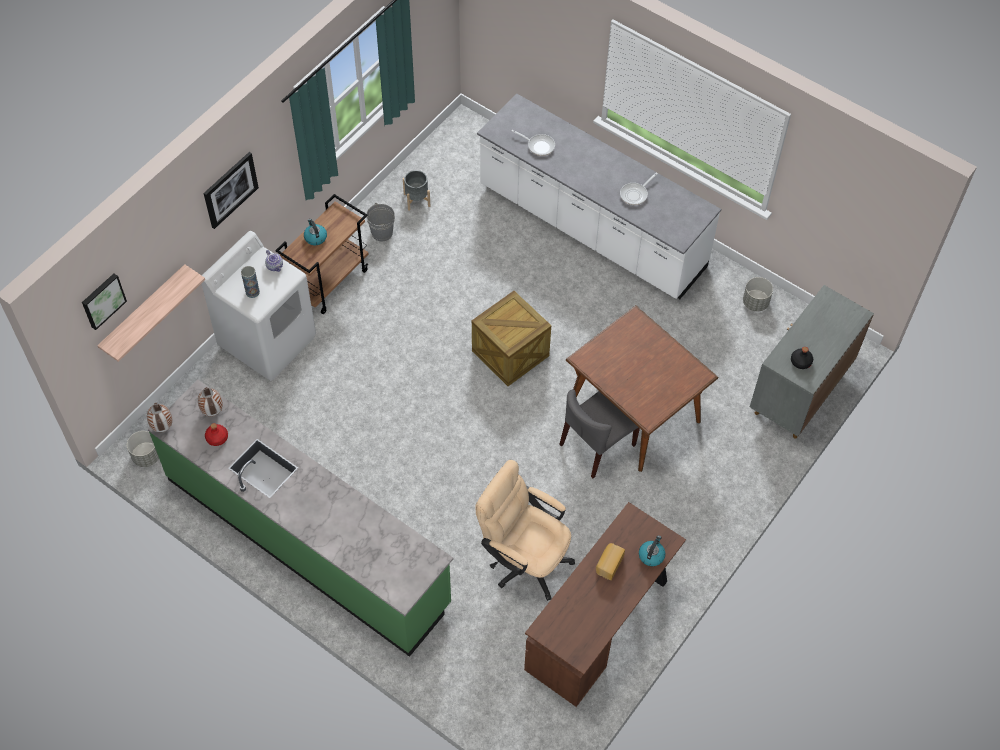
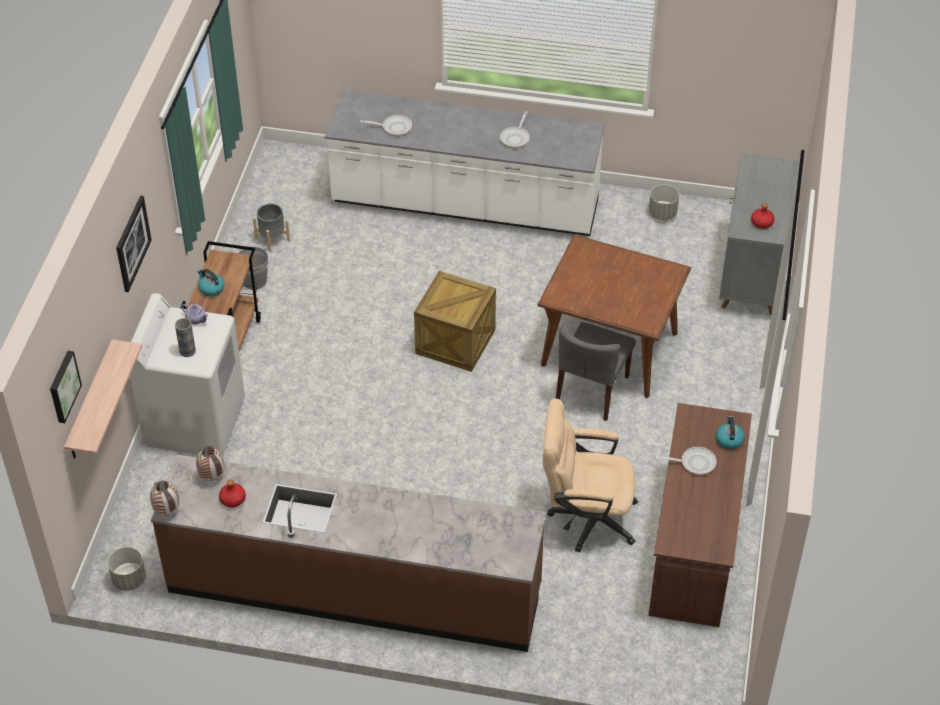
camera: 25 degrees left, 10 degrees down
green counter [148,380,453,657] -> brown counter [151,454,546,652]
bread [596,543,625,580] -> frying pan [656,447,717,475]
black bottle [791,347,813,369] -> red bottle [751,203,775,229]

